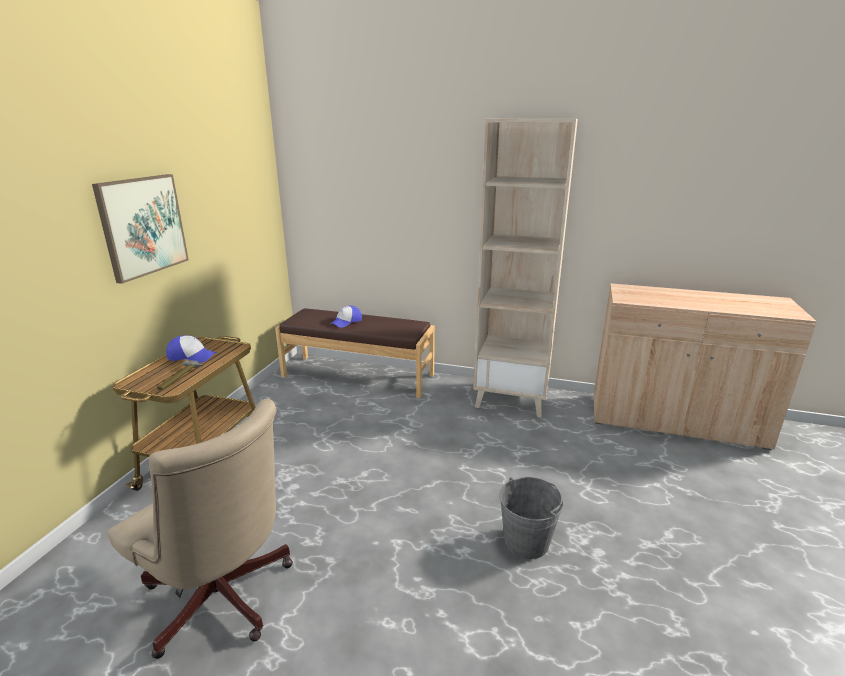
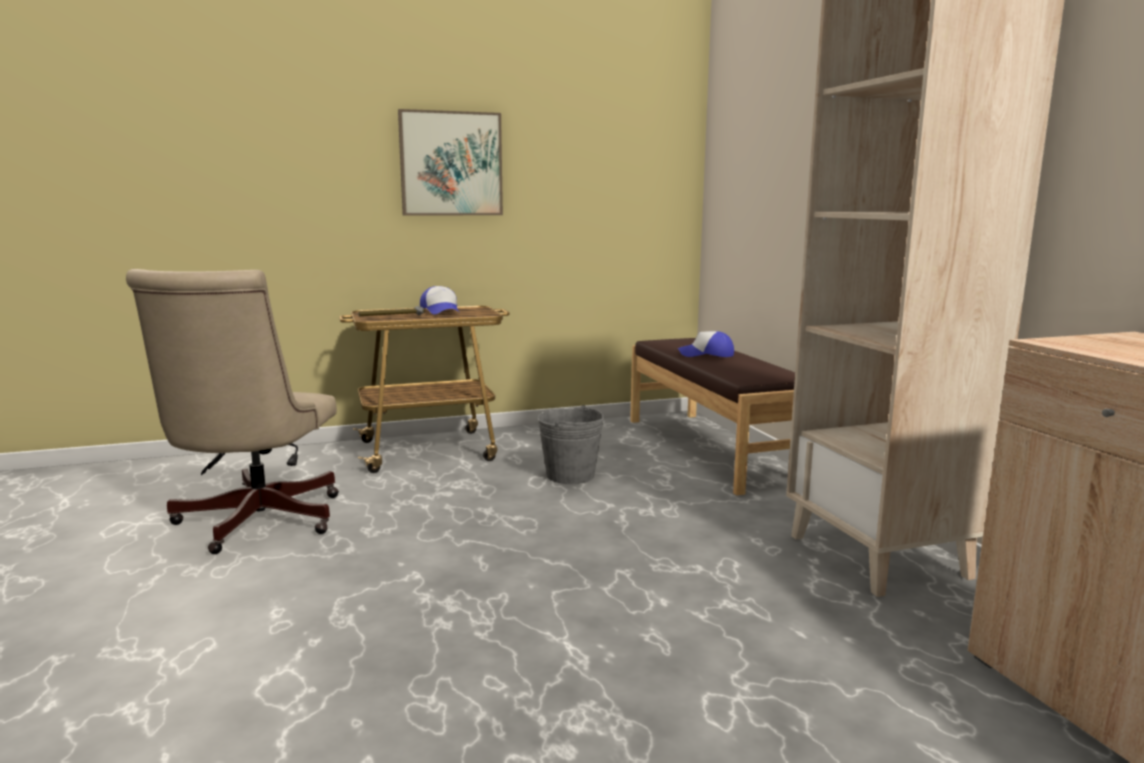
camera: 55 degrees right, 10 degrees down
grey bucket [500,477,563,559] -> grey bucket moved to [537,405,604,484]

